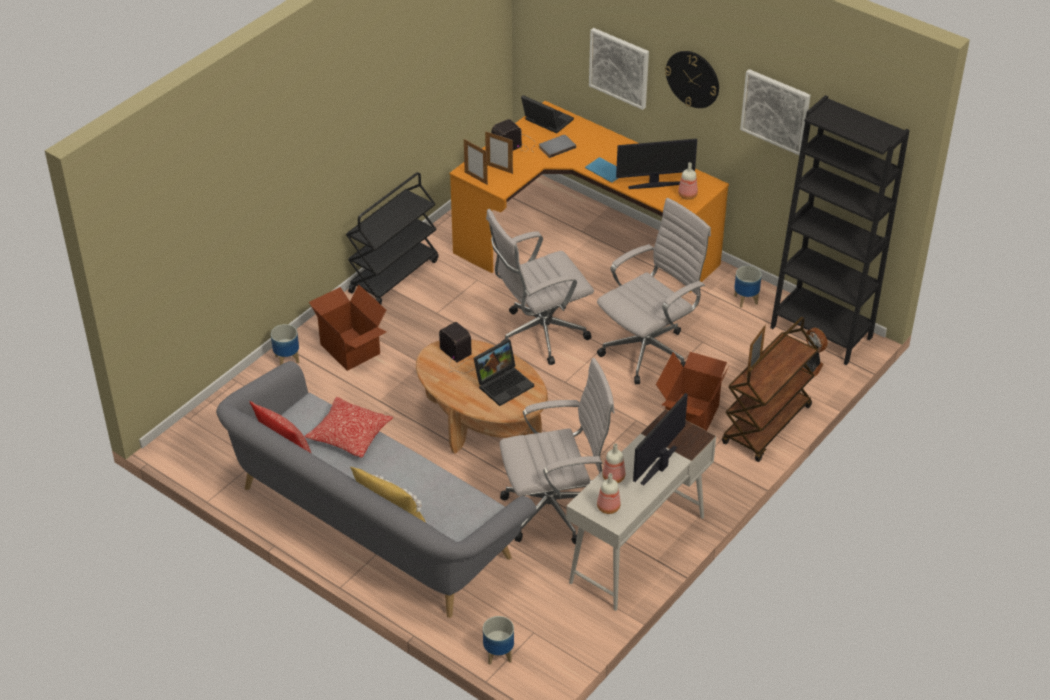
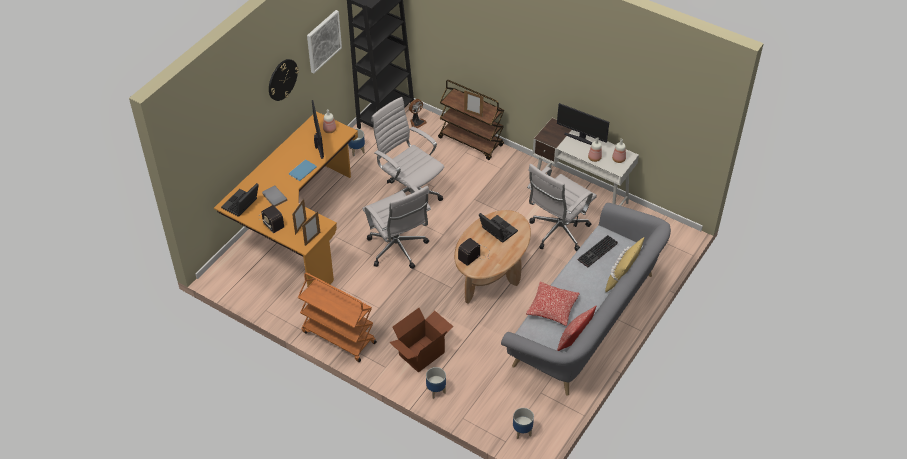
camera: 95 degrees left, 5 degrees up
black cart [346,172,439,304] -> orange cart [298,272,377,362]
planter [483,616,514,665] -> planter moved to [513,408,534,439]
white office chair [500,358,615,544] -> white office chair turned 120 degrees counterclockwise [527,164,597,251]
picture [589,28,649,110] -> none
cardboard box [656,352,729,431] -> none
none -> keyboard [578,235,618,267]

